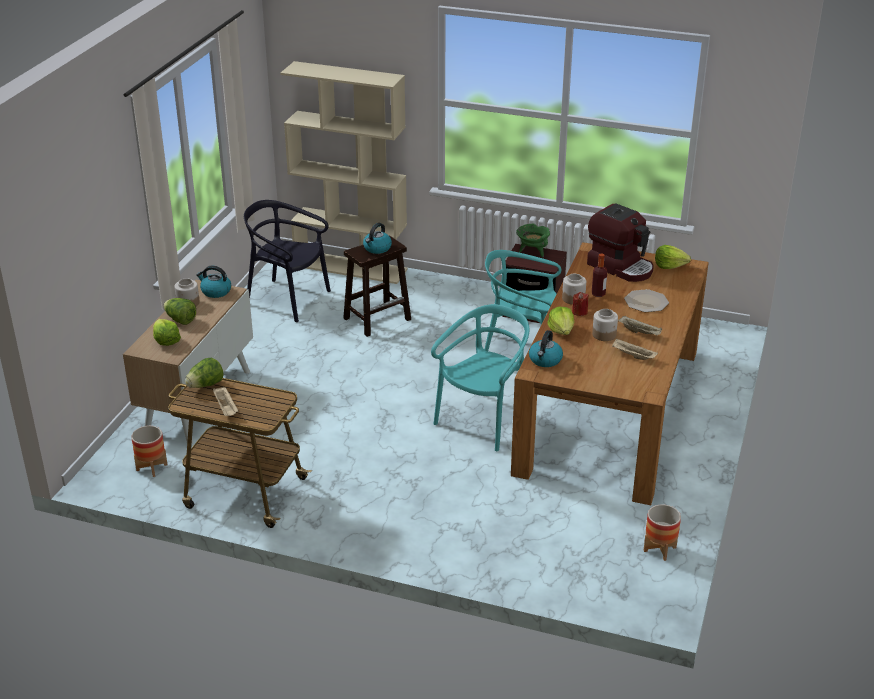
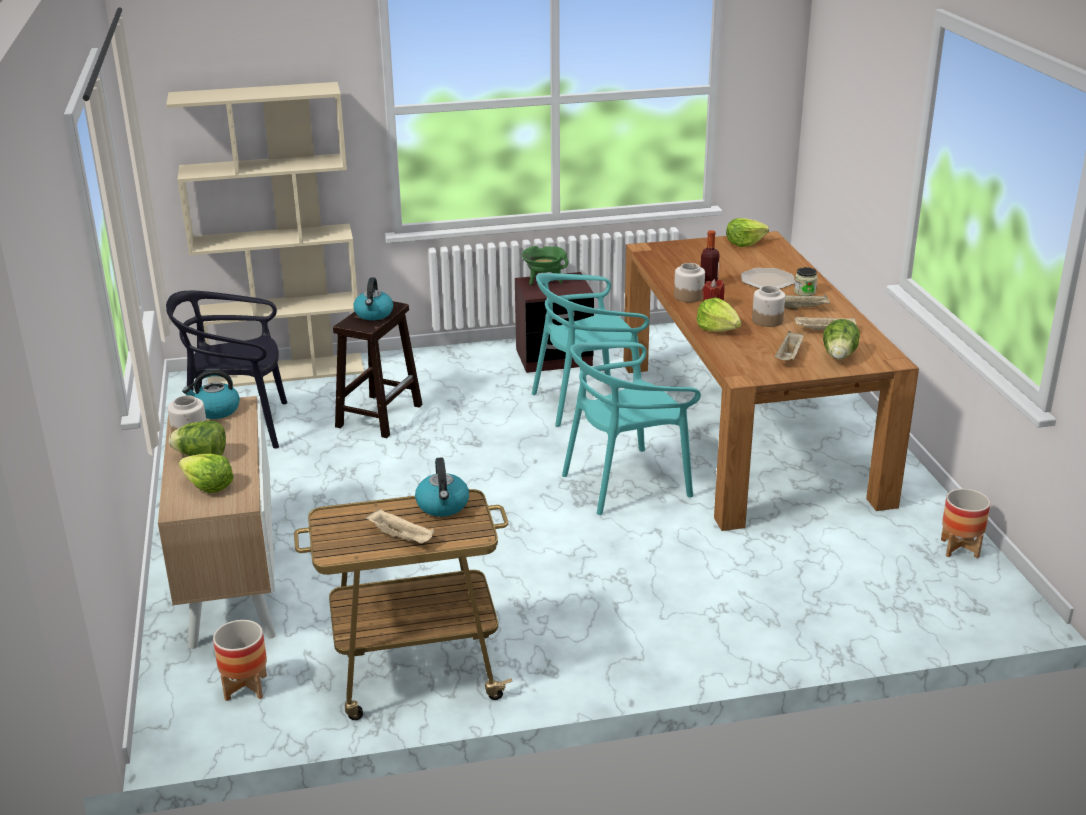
camera: 30 degrees left, 5 degrees down
lettuce [185,358,223,388] -> lettuce moved to [823,319,860,359]
turquoise chair [431,304,529,451] -> turquoise chair turned 120 degrees counterclockwise [562,342,701,515]
kettle [529,330,563,367] -> kettle moved to [415,457,469,517]
coffee machine [587,204,654,282] -> none
none -> beige tray [775,331,804,360]
none -> jar [794,267,818,296]

